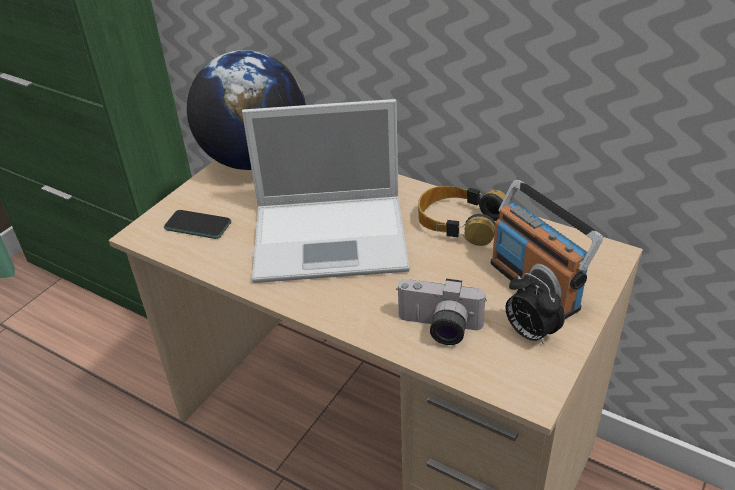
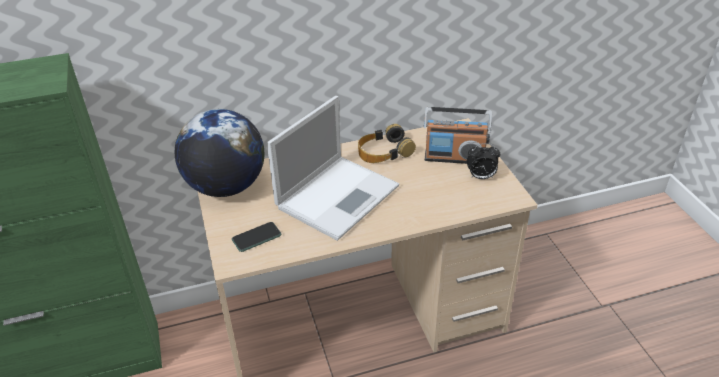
camera: 50 degrees left, 0 degrees up
camera [396,279,487,345] -> none

